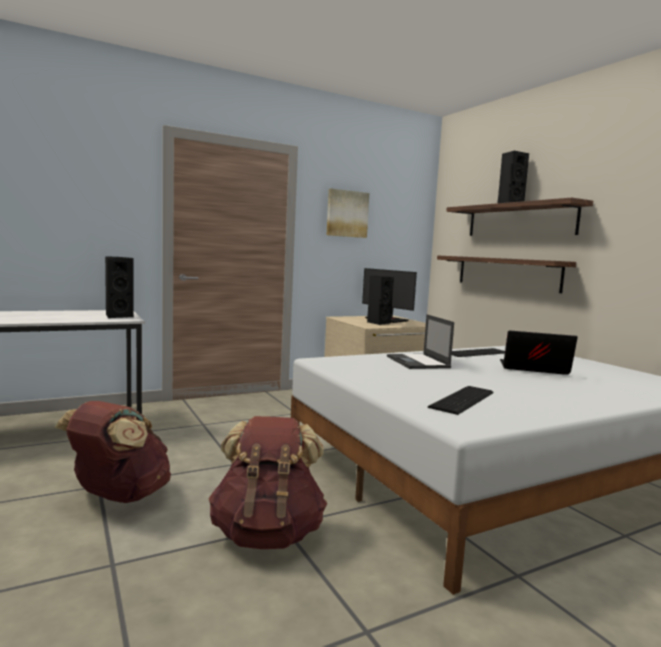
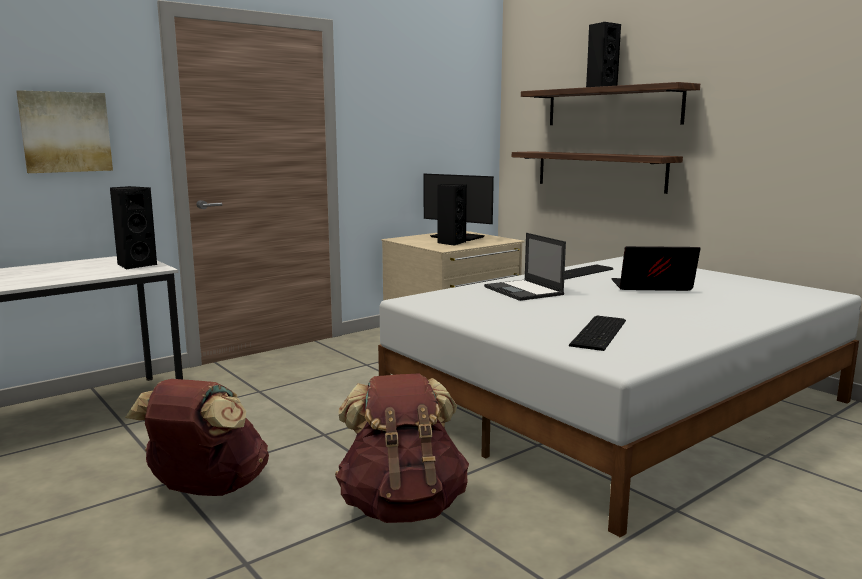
camera: 10 degrees left, 5 degrees up
picture [327,188,369,238] -> picture moved to [16,90,113,173]

